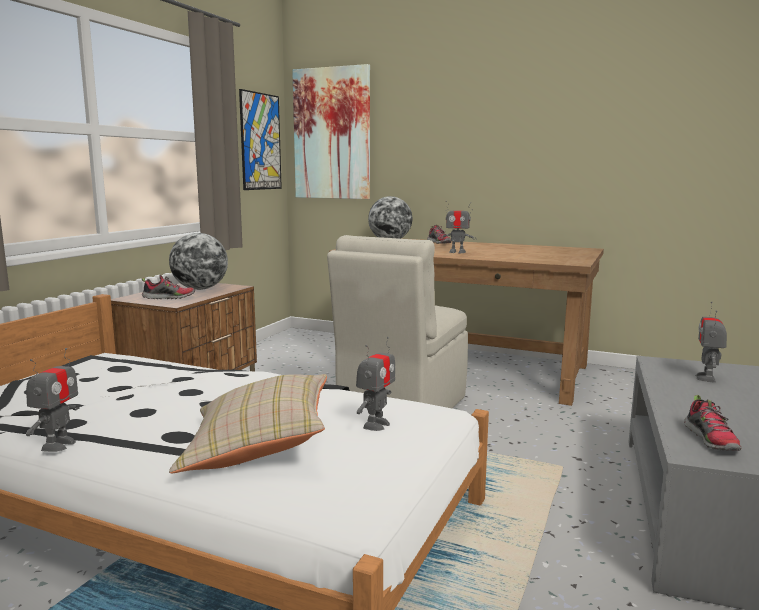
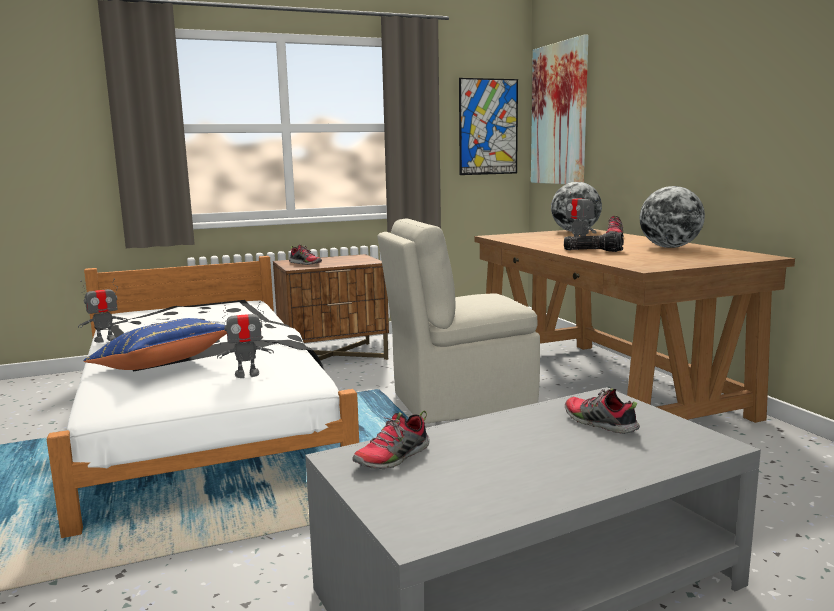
camera: 45 degrees right, 0 degrees up
globe [169,233,228,290] -> globe moved to [640,186,705,248]
beige pillow [169,374,327,473] -> blue pillow [83,318,227,370]
toy robot [695,301,727,383] -> shoe [565,388,640,434]
none -> flashlight [564,232,624,252]

